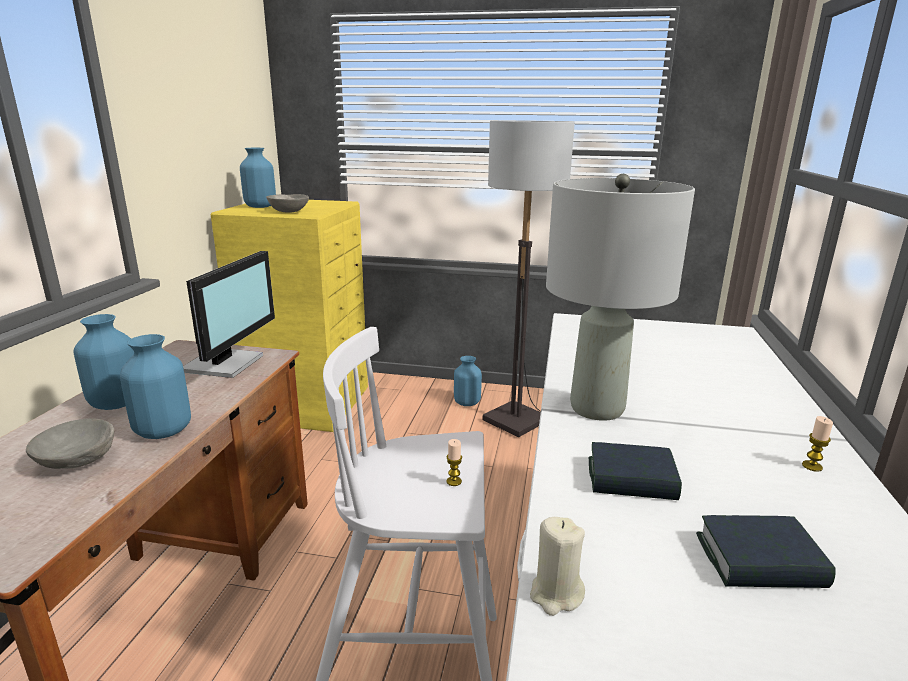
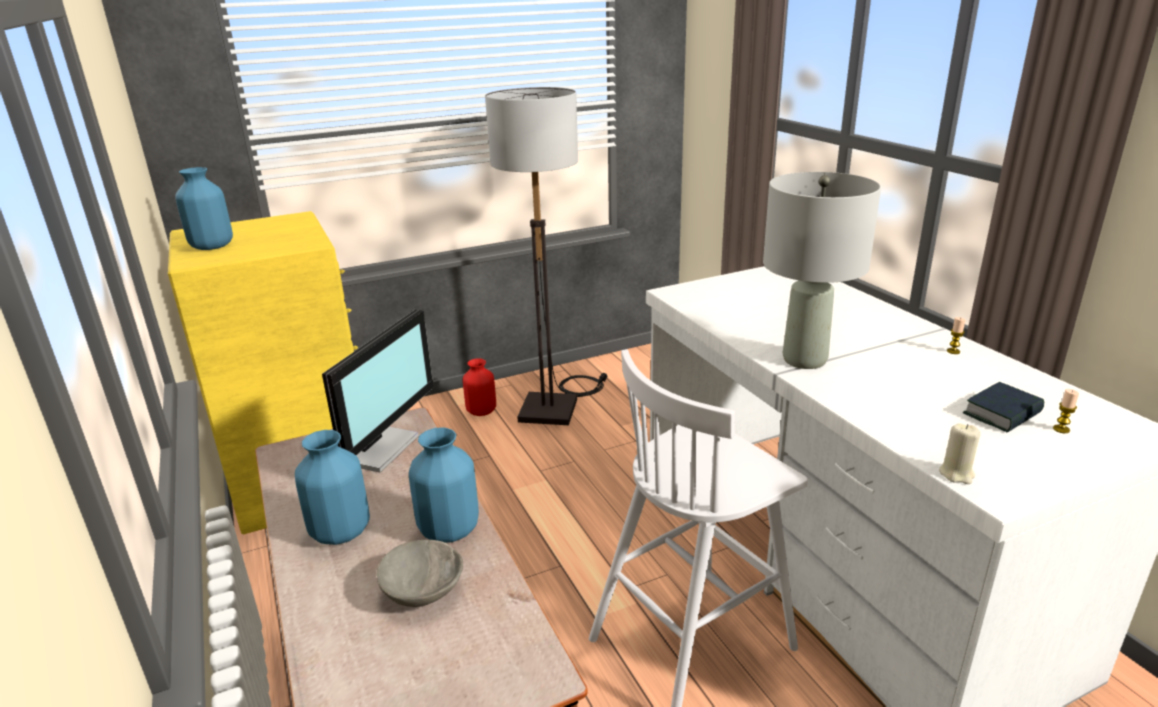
camera: 35 degrees left, 5 degrees up
monitor [183,251,275,378] -> monitor turned 45 degrees clockwise [322,310,433,472]
grey bowl [266,194,309,213] -> none
candle [446,439,462,486] -> candle moved to [1053,389,1079,433]
blue vase [454,356,482,406] -> red vase [463,358,496,416]
book [589,442,682,500] -> none

